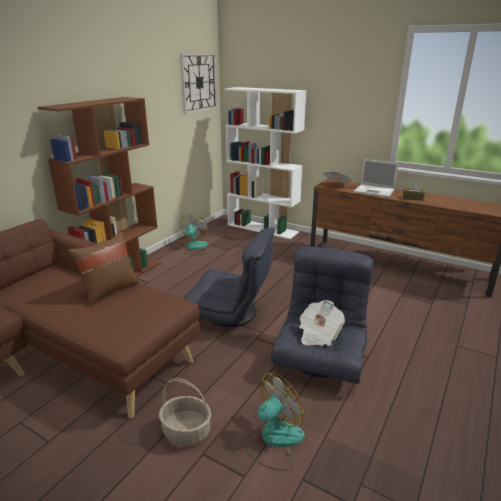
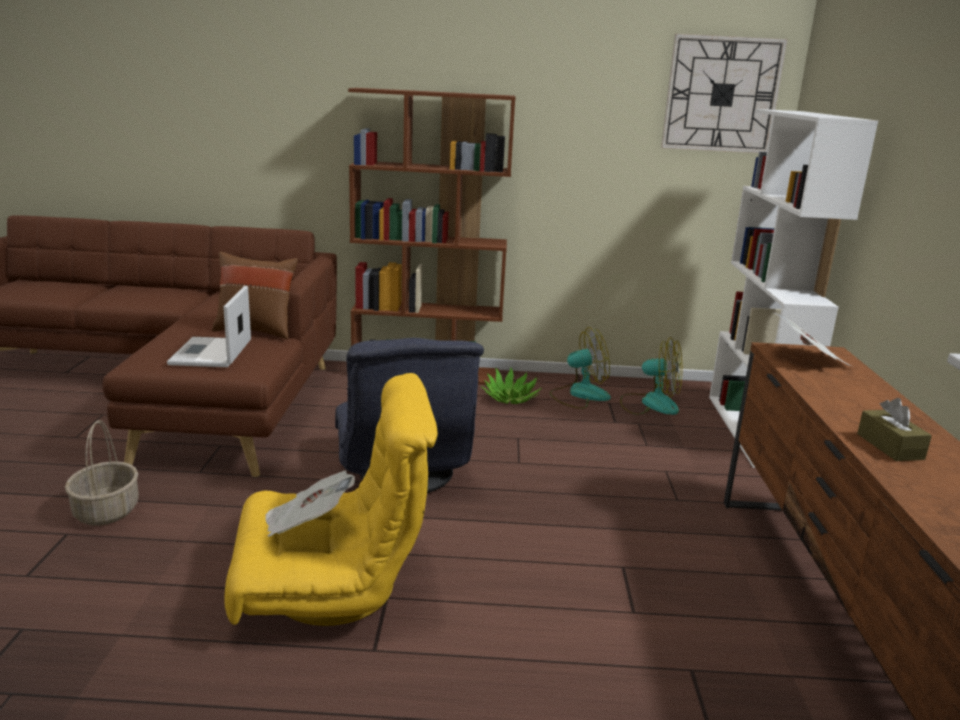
camera: 60 degrees right, 5 degrees down
fan [245,373,305,471] -> fan moved to [620,337,682,415]
grey armchair [271,247,374,384] -> yellow armchair [224,373,438,626]
laptop [354,159,399,197] -> laptop moved to [167,286,251,367]
none -> potted plant [481,368,542,404]

